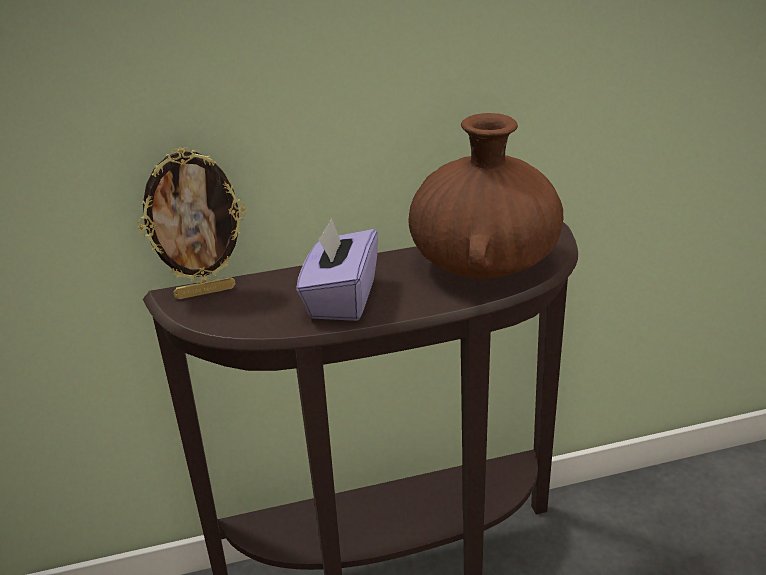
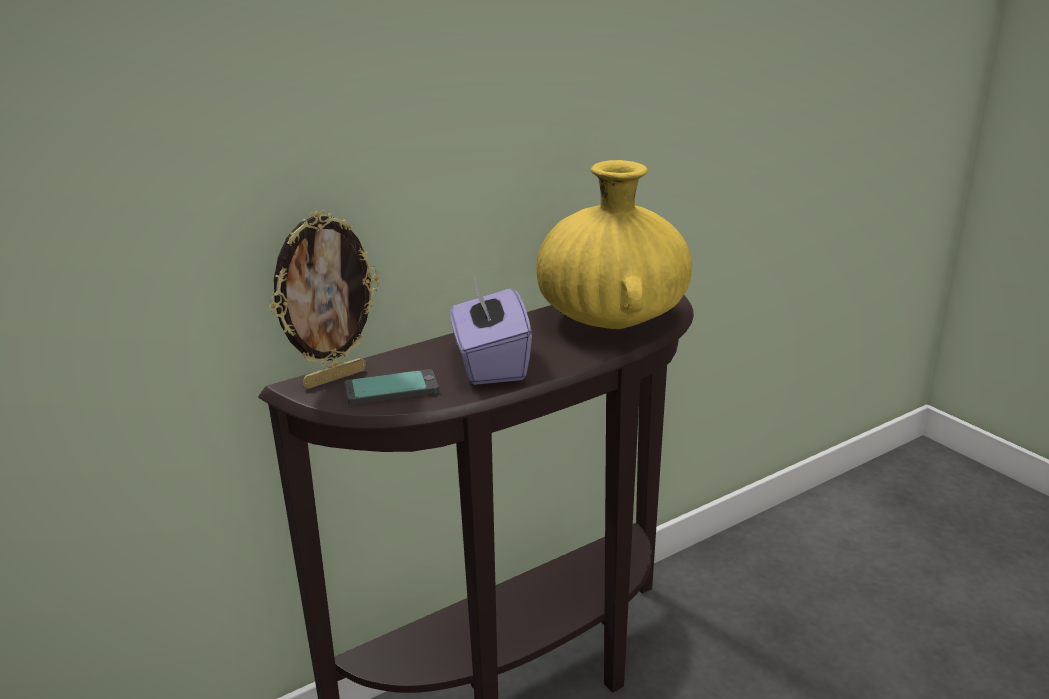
camera: 20 degrees left, 5 degrees down
brown vase [408,113,563,280] -> yellow vase [536,160,692,329]
none -> phone [345,369,439,405]

